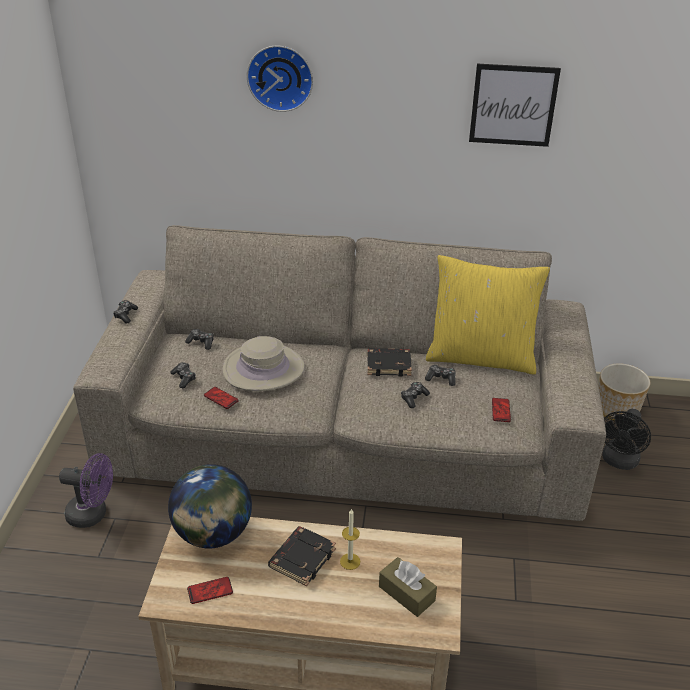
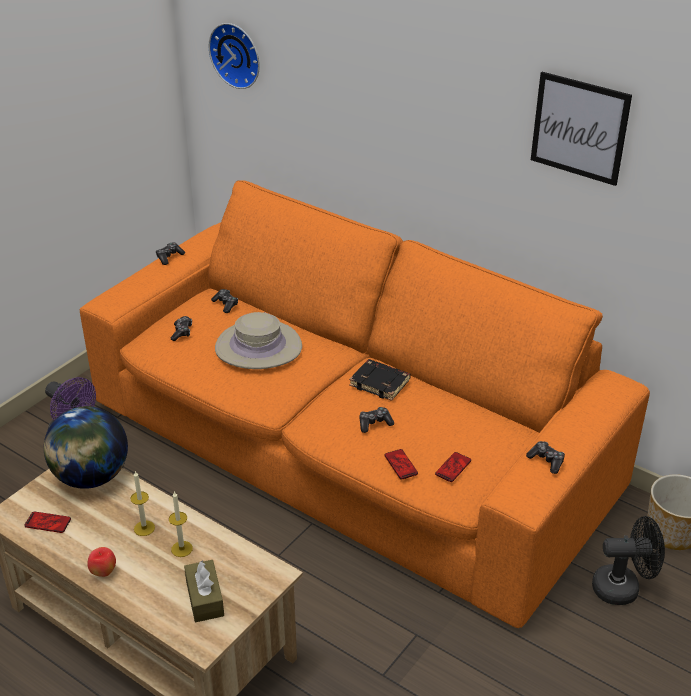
camera: 30 degrees right, 0 degrees up
beige sofa [73,225,606,521] -> orange sofa [80,180,650,628]
phone [204,387,239,409] -> phone moved to [385,449,418,479]
wall clock [247,45,313,112] -> wall clock moved to [209,23,260,89]
black book [268,526,336,586] -> candle [130,471,155,536]
game controller [425,365,456,386] -> game controller moved to [526,441,565,474]
yellow pillow [426,255,550,375] -> none
black fan [602,409,651,470] -> black fan turned 150 degrees counterclockwise [592,516,665,605]
none -> apple [87,547,116,577]

